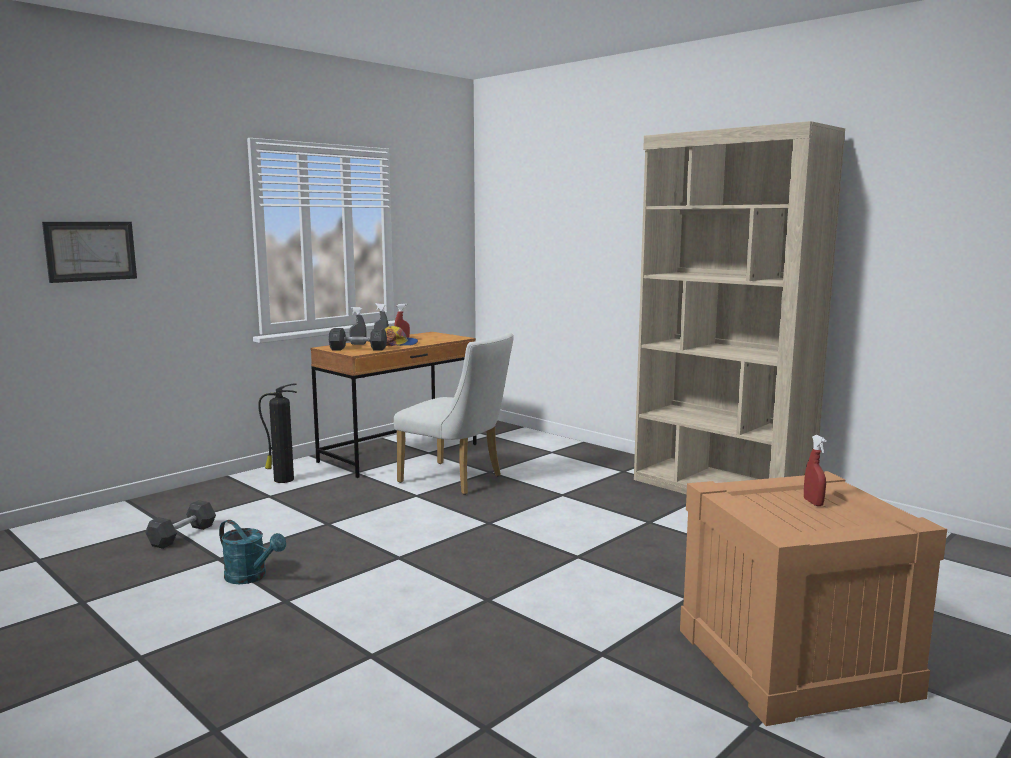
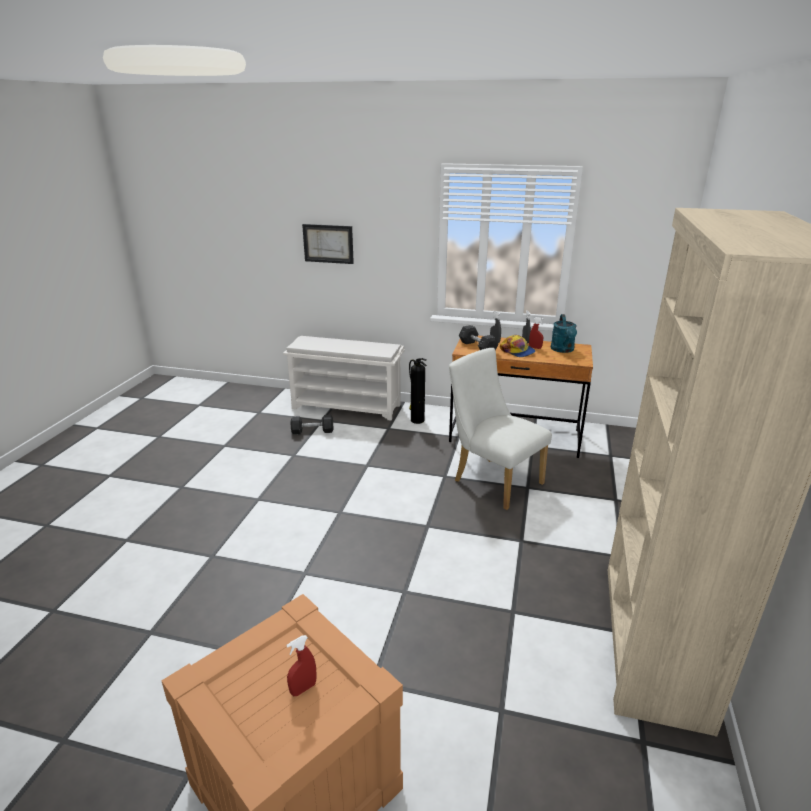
camera: 60 degrees right, 15 degrees up
turquoise watering can [219,520,286,584] -> turquoise watering can moved to [551,314,577,353]
white chair [394,333,514,495] -> white chair turned 135 degrees clockwise [449,348,552,510]
none -> white shoe rack [283,336,405,421]

